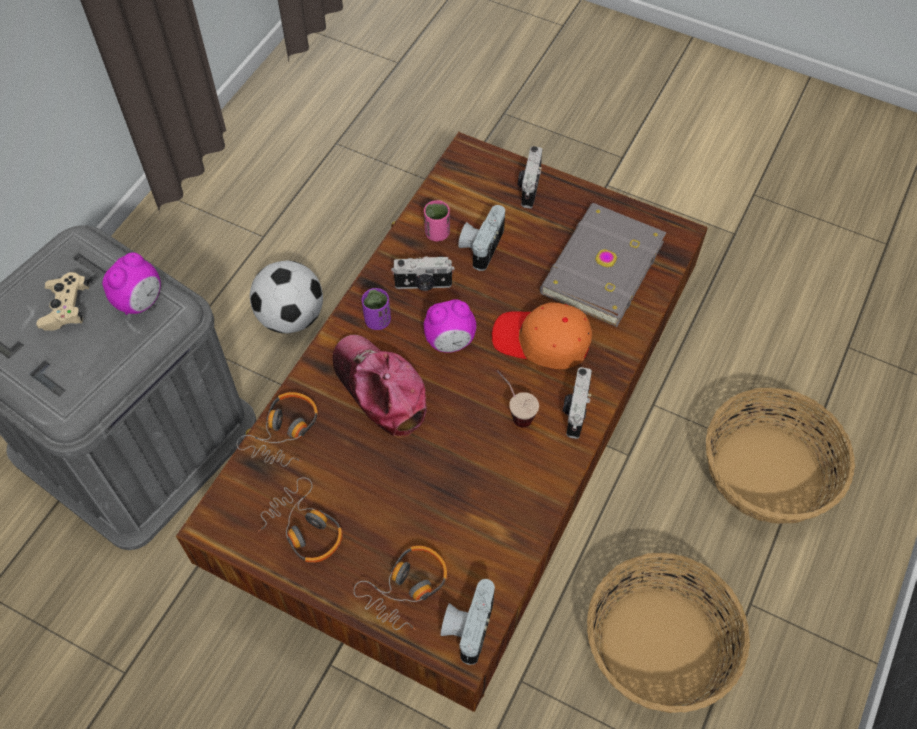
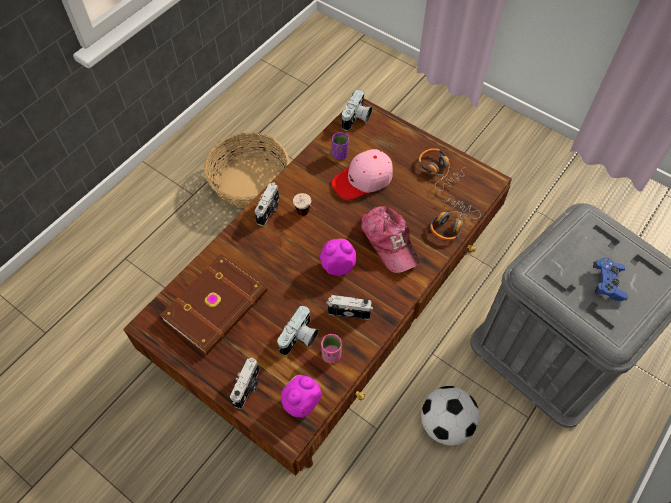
camera: 170 degrees left, 0 degrees up
beige game controller [36,272,89,331] -> blue game controller [593,257,628,301]
alarm clock [102,252,161,315] -> alarm clock moved to [281,375,321,418]
headphones [353,546,448,630] -> none
purple cup [361,288,391,330] -> purple cup moved to [332,132,349,160]
orange cap [492,302,592,369] -> none
grey book [540,203,666,327] -> brown book [160,254,268,355]
basket [706,388,855,524] -> none
none -> pink cap [332,149,393,200]

